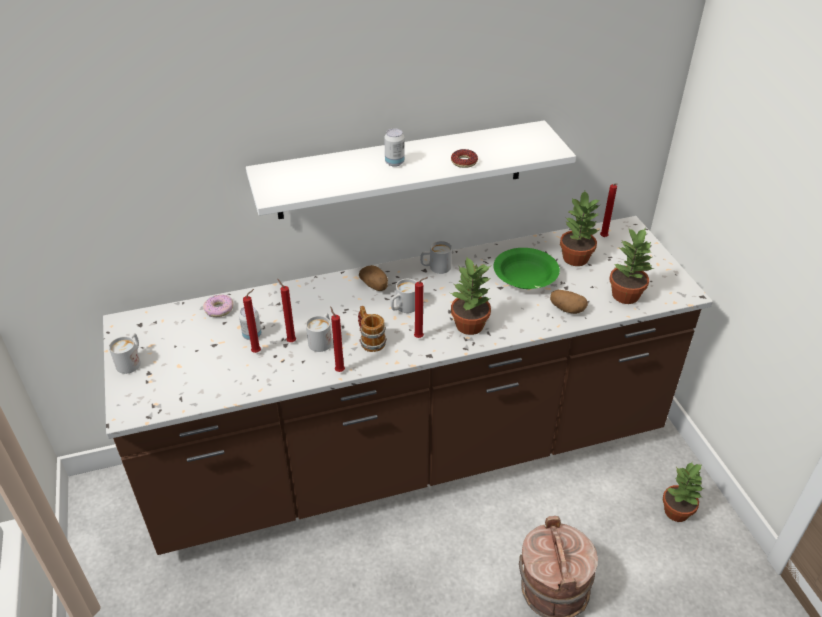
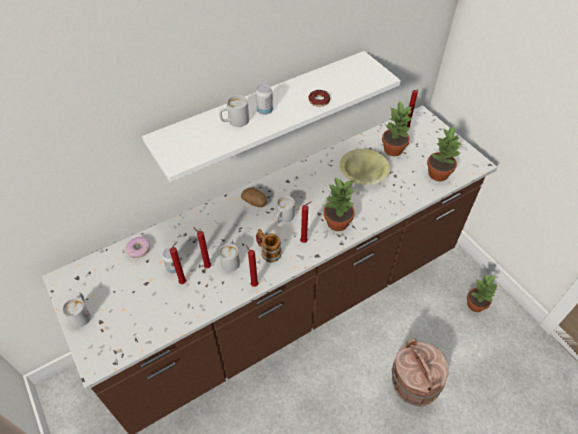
camera: 15 degrees left, 10 degrees up
white mug [420,241,452,274] -> white mug moved to [219,95,249,127]
green bowl [493,248,560,289] -> yellow bowl [339,149,390,185]
potato [550,290,588,314] -> none

